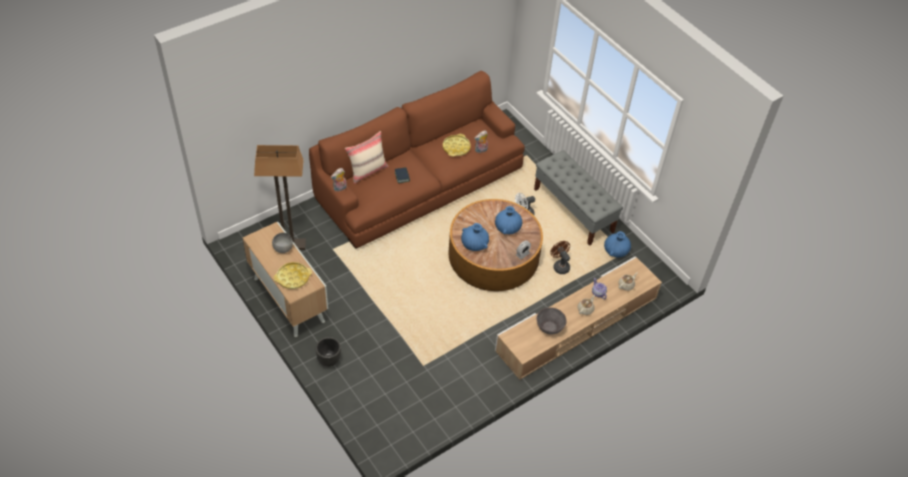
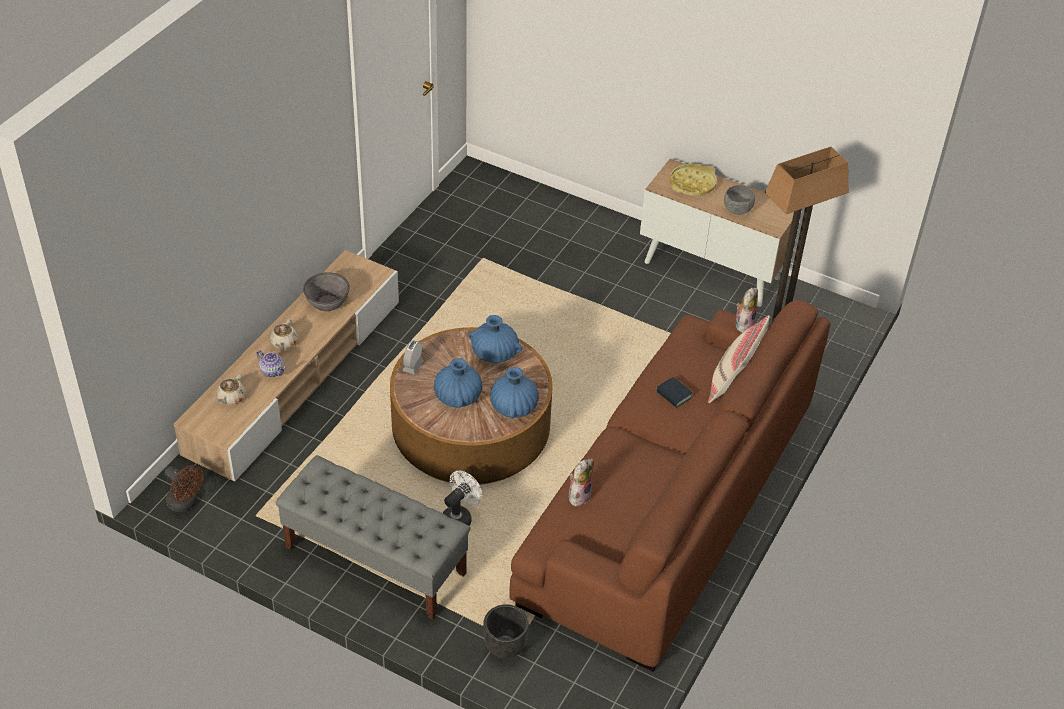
camera: 155 degrees right, 5 degrees down
black planter [315,337,341,367] -> black planter moved to [483,604,529,659]
yellow tray [443,134,471,157] -> none
brown fan [550,241,570,274] -> brown fan moved to [165,465,204,512]
blue vase [604,231,631,258] -> blue vase moved to [490,367,539,419]

